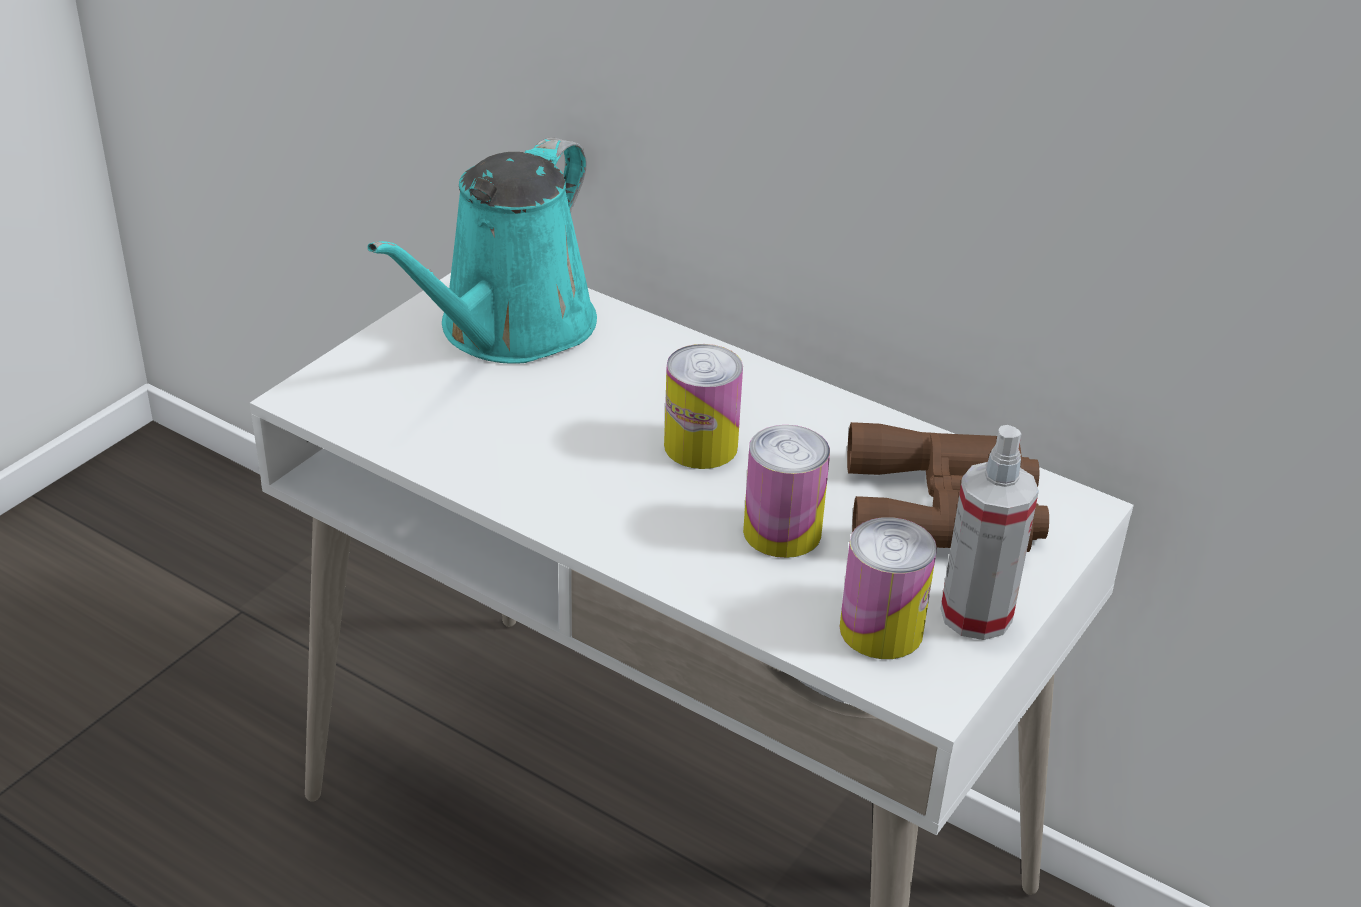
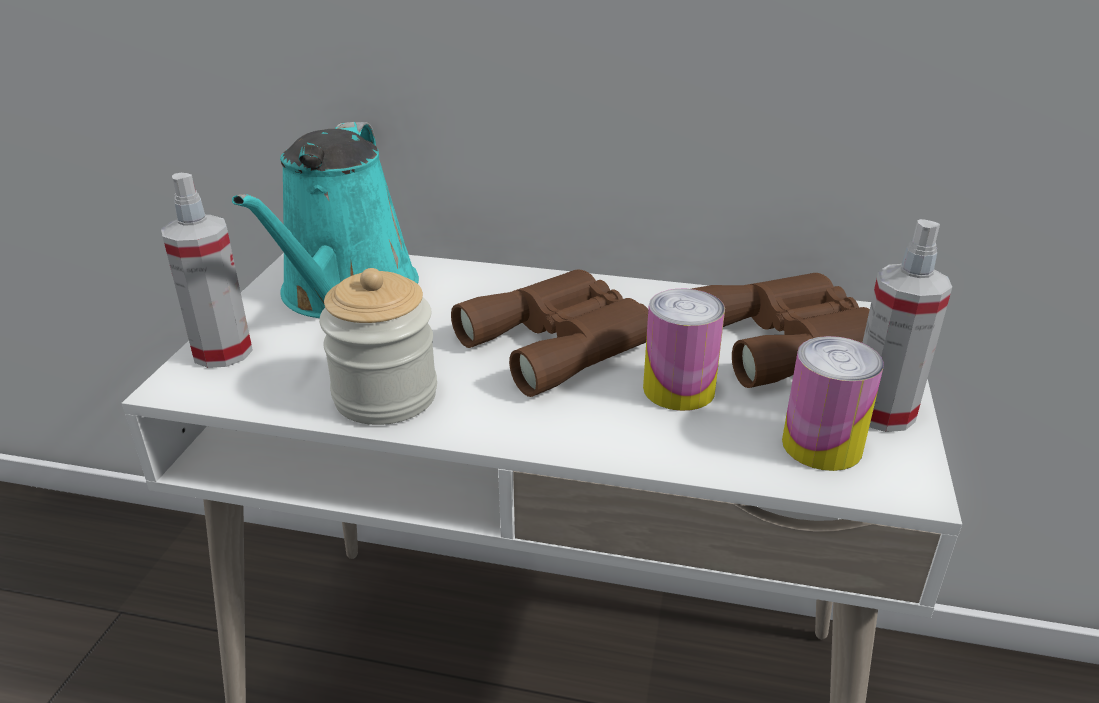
camera: 20 degrees left, 5 degrees down
can [664,344,743,469] -> brown binoculars [451,269,648,397]
none -> spray bottle [161,173,253,368]
none -> jar [319,268,437,425]

